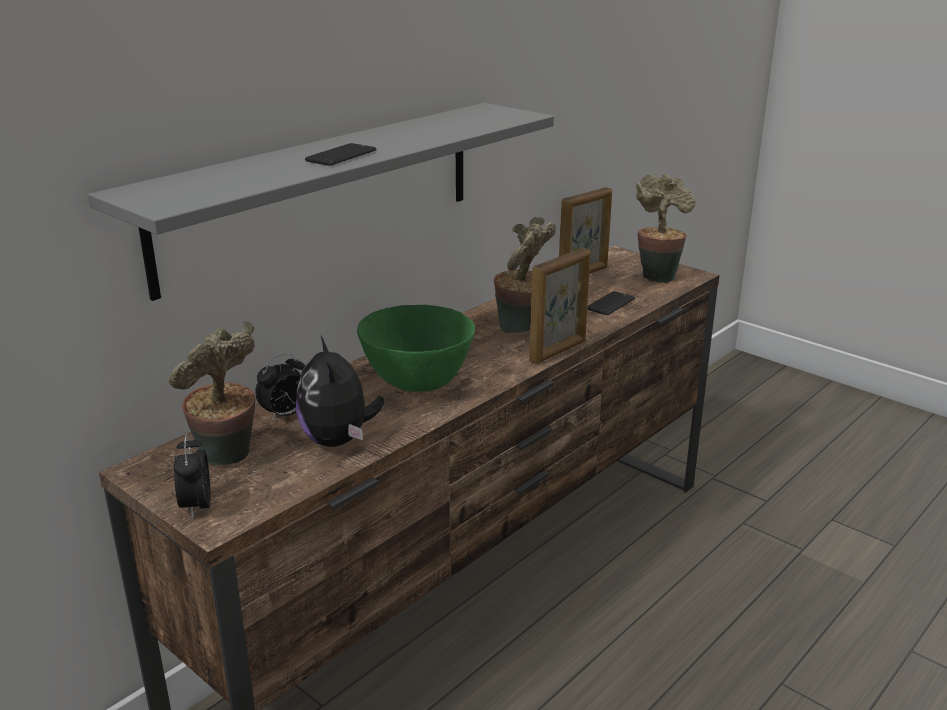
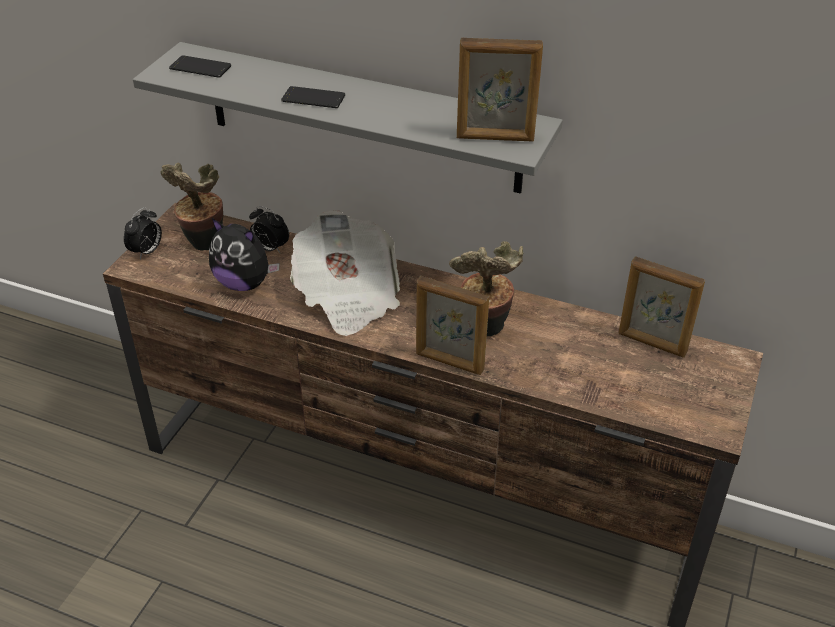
camera: 70 degrees right, 15 degrees up
alarm clock [174,434,211,519] -> alarm clock turned 150 degrees clockwise [124,207,162,259]
plush toy [296,335,384,447] -> plush toy turned 120 degrees counterclockwise [209,218,280,291]
green bowl [357,305,475,392] -> newspaper [290,210,400,336]
phone [587,291,635,315] -> phone moved to [169,55,231,78]
potted plant [636,174,696,283] -> none
none -> picture frame [457,37,543,142]

